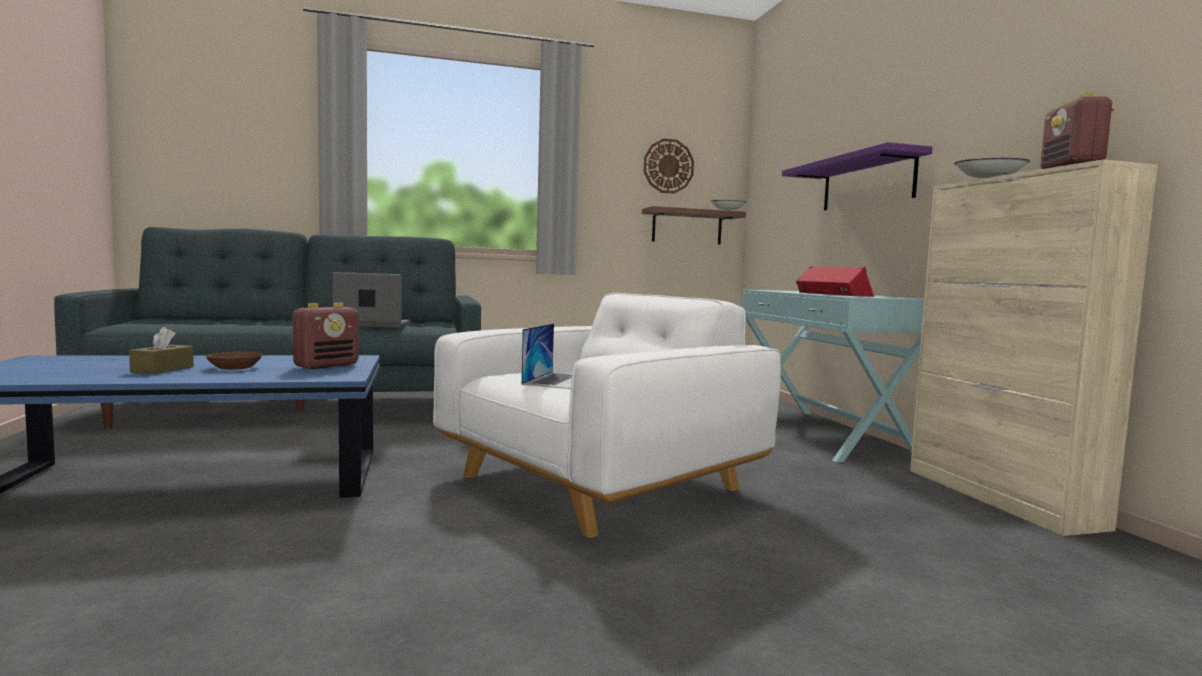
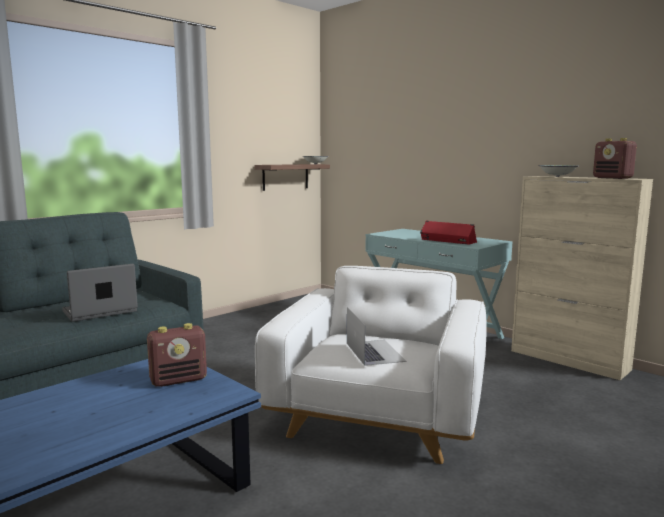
camera: 30 degrees left, 5 degrees up
brown tissue box [129,327,194,374] -> none
brown bowl [206,352,262,370] -> none
radio [293,303,359,369] -> radio turned 60 degrees clockwise [147,323,207,387]
wall clock [644,139,694,194] -> none
purple shelf [782,142,933,210] -> none

